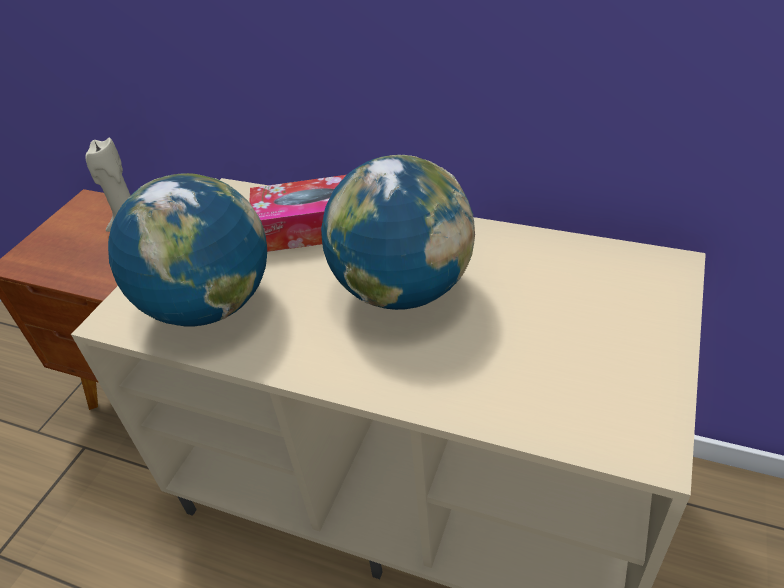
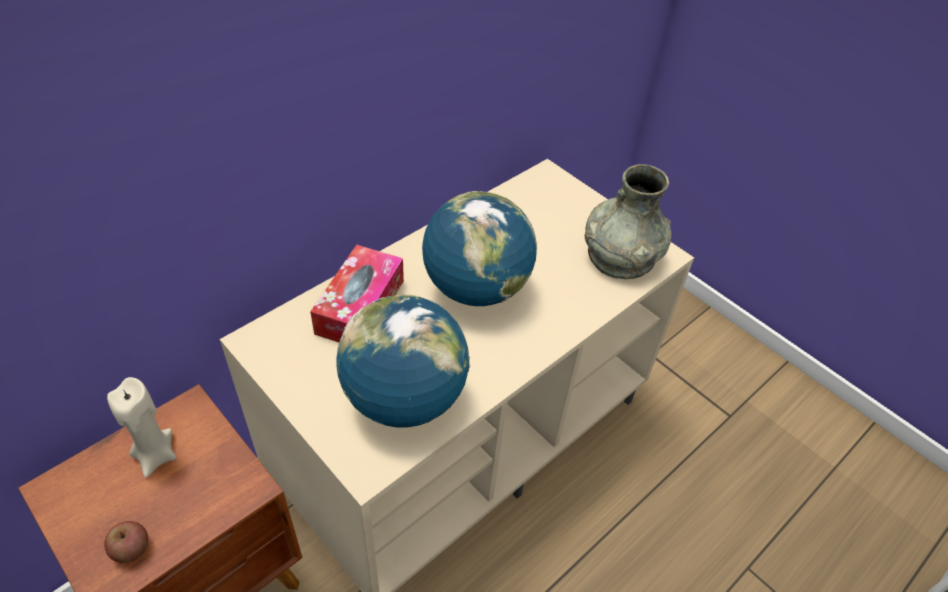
camera: 70 degrees left, 5 degrees up
none -> apple [104,521,148,563]
none -> grey vase [585,164,672,279]

